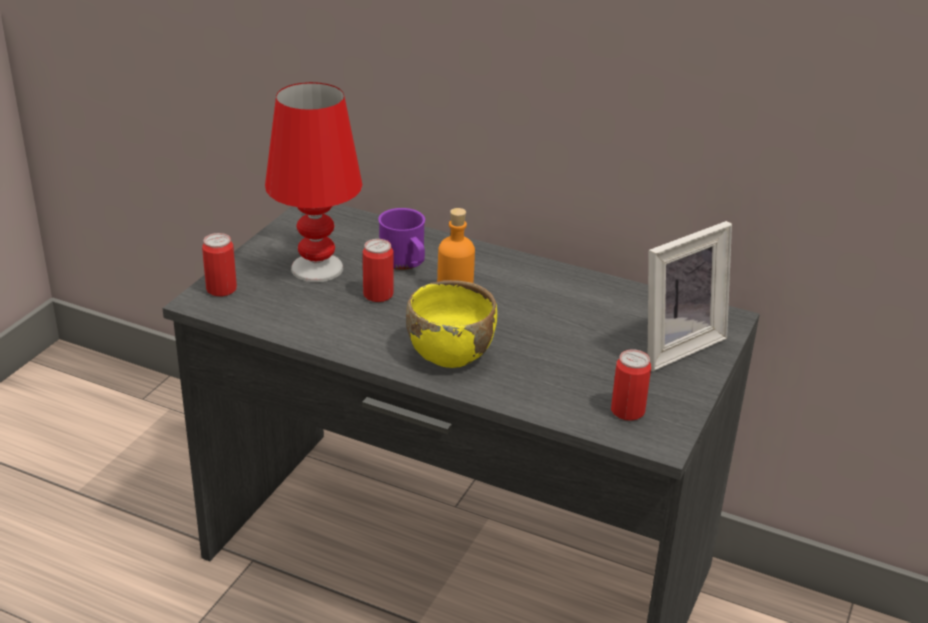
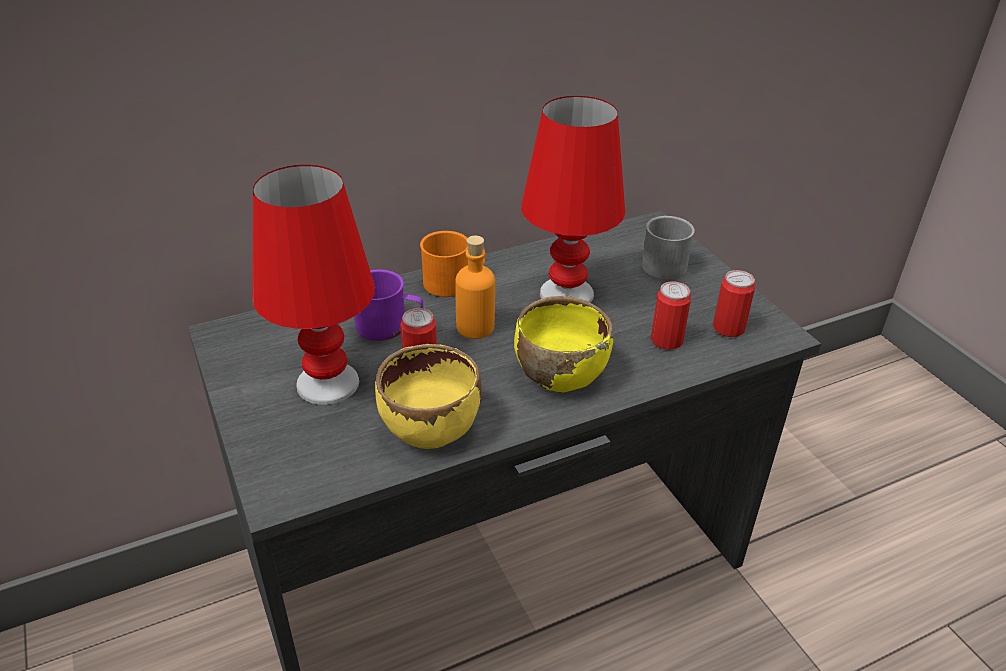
camera: 50 degrees left, 5 degrees up
can [202,233,237,296] -> can moved to [651,281,691,350]
picture frame [648,221,732,371] -> grey mug [642,216,695,280]
none -> yellow bowl [375,344,482,449]
none -> orange mug [420,231,485,297]
none -> red table lamp [521,96,625,303]

